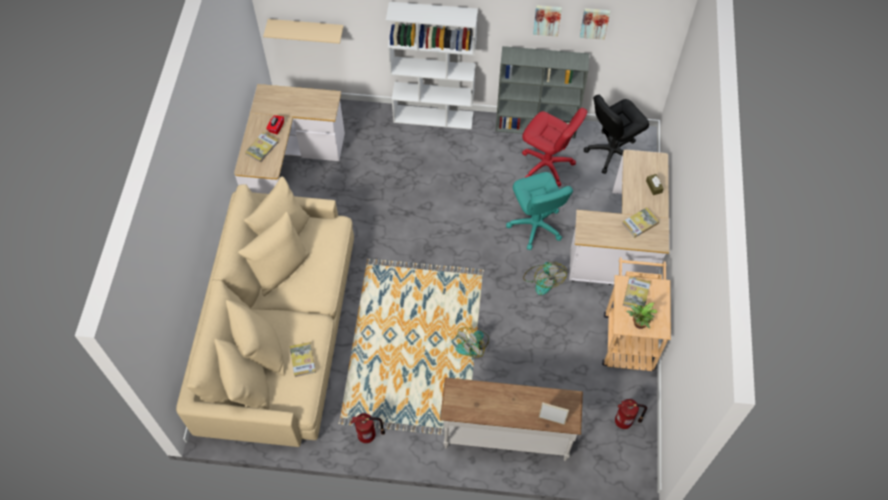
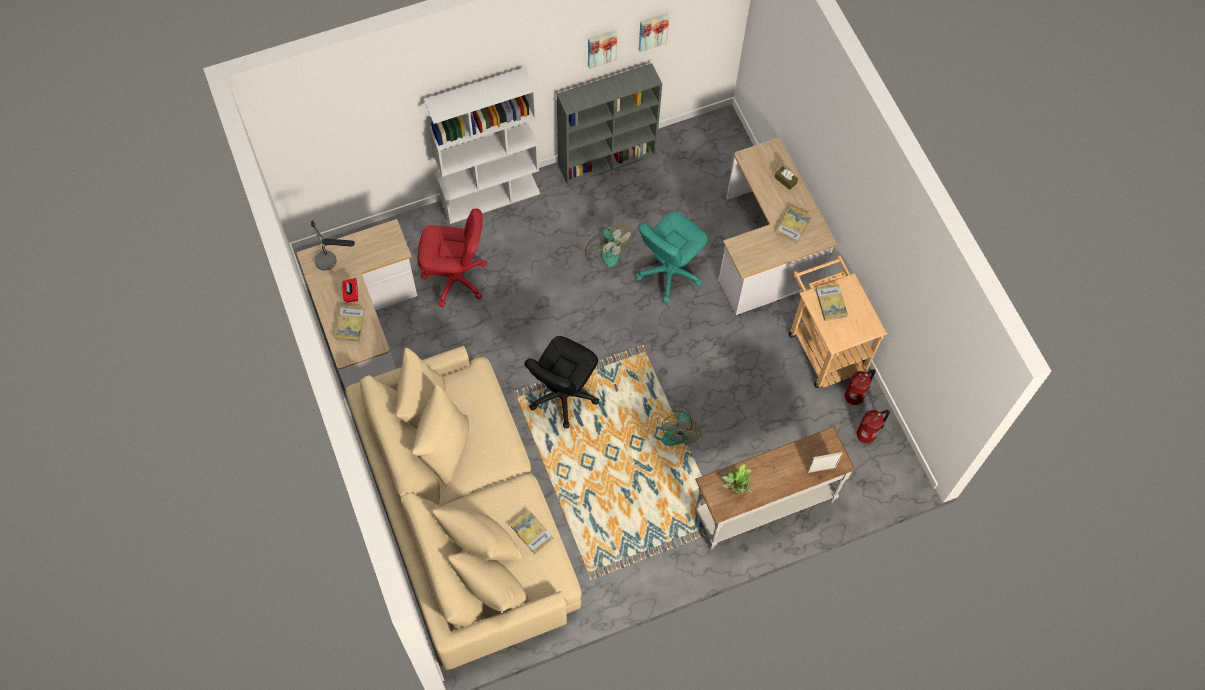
camera: 30 degrees left, 5 degrees up
beige shelf [263,19,344,44] -> none
fire extinguisher [351,413,385,443] -> fire extinguisher moved to [845,370,876,405]
turquoise office chair [506,172,573,250] -> turquoise office chair turned 90 degrees clockwise [635,211,708,302]
red office chair [522,108,587,187] -> red office chair moved to [418,209,487,307]
fan [523,262,567,295] -> fan moved to [585,225,632,267]
black office chair [584,95,649,174] -> black office chair moved to [524,336,599,428]
potted plant [626,302,658,329] -> potted plant moved to [721,463,752,494]
none -> table lamp [310,220,355,270]

